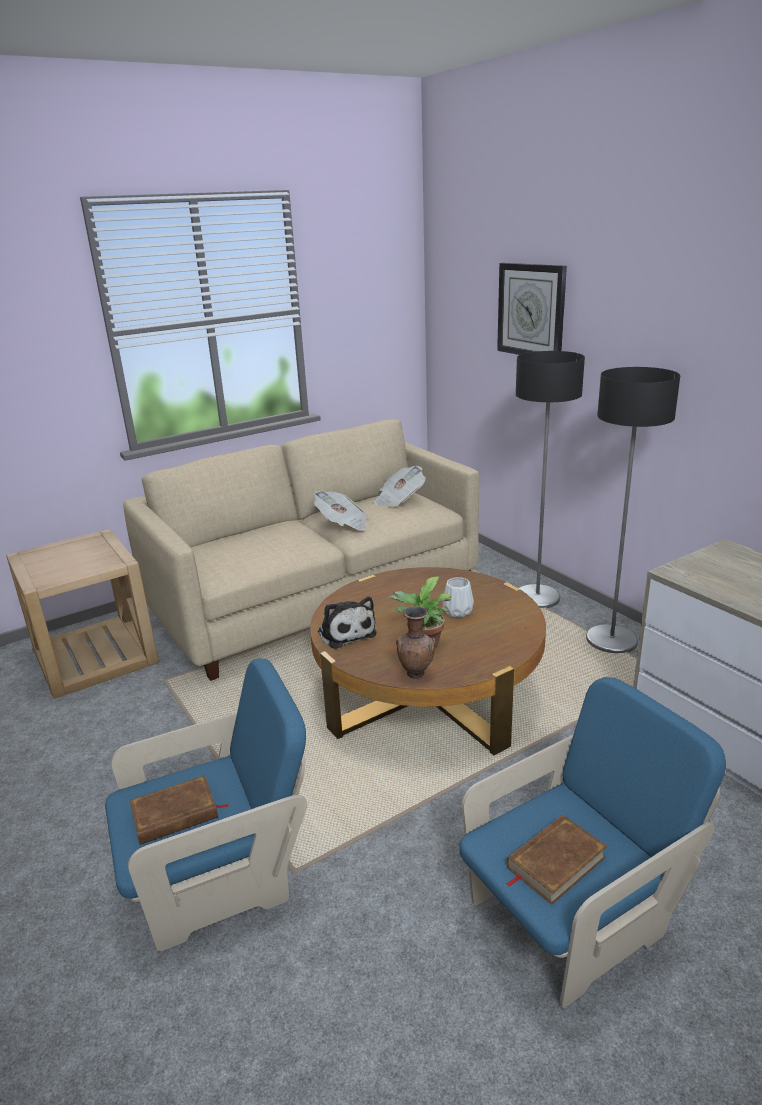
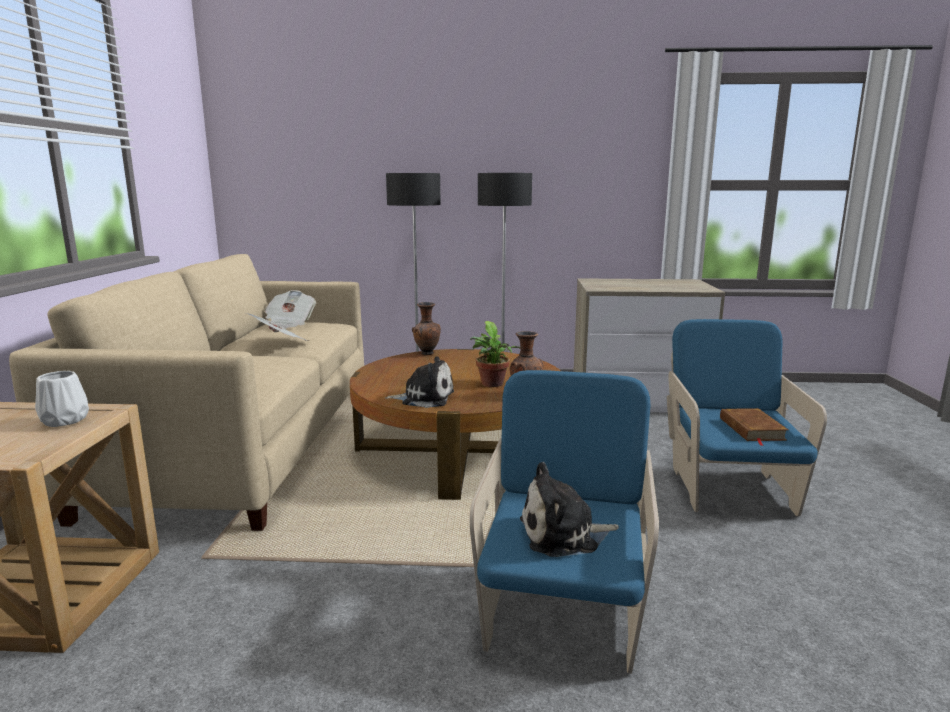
camera: 55 degrees left, 10 degrees down
brown book [130,775,229,845] -> plush toy [520,462,619,557]
white vase [443,577,474,617] -> white vase moved to [35,371,89,427]
wall clock [497,263,567,355] -> none
none -> brown vase [412,302,441,355]

